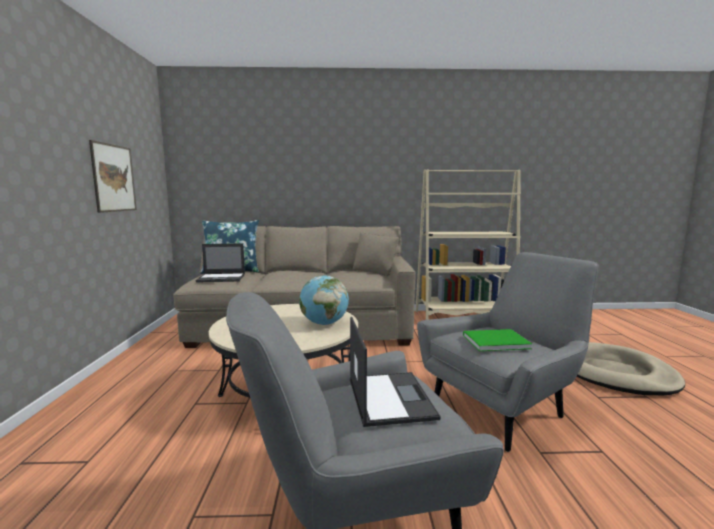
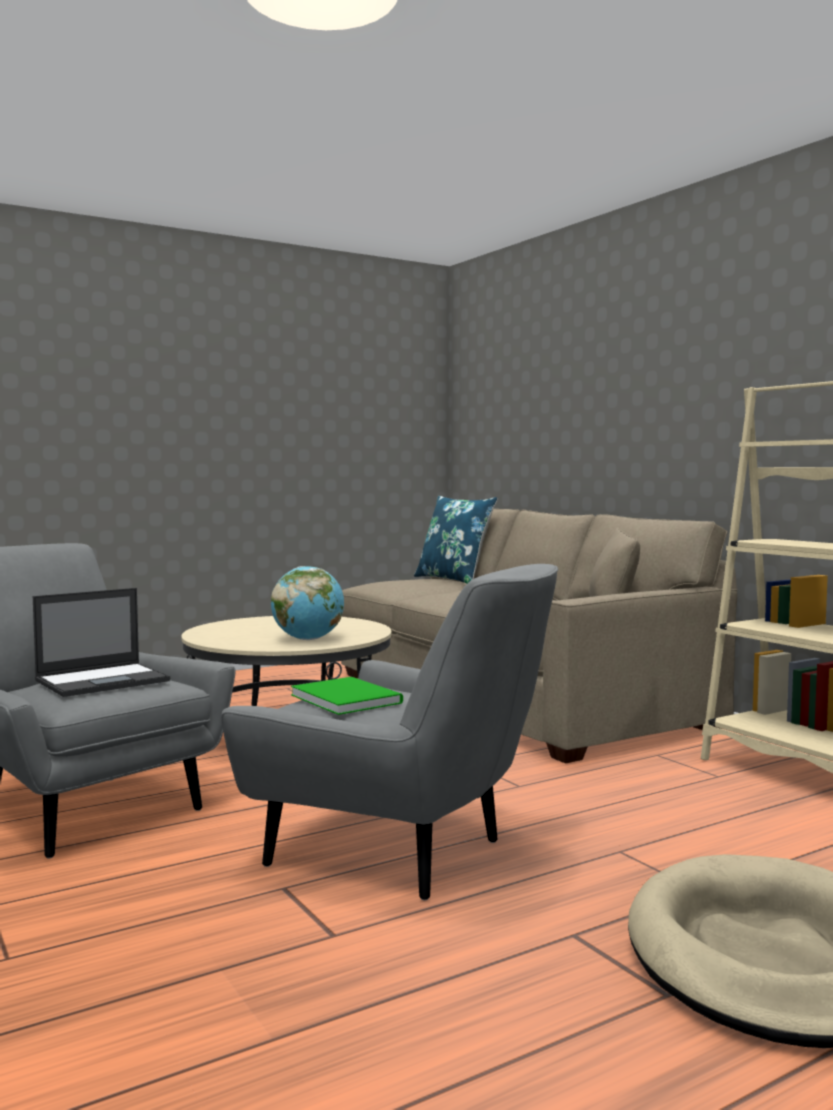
camera: 60 degrees right, 5 degrees down
picture [89,140,137,213] -> none
laptop [196,243,245,283] -> none

